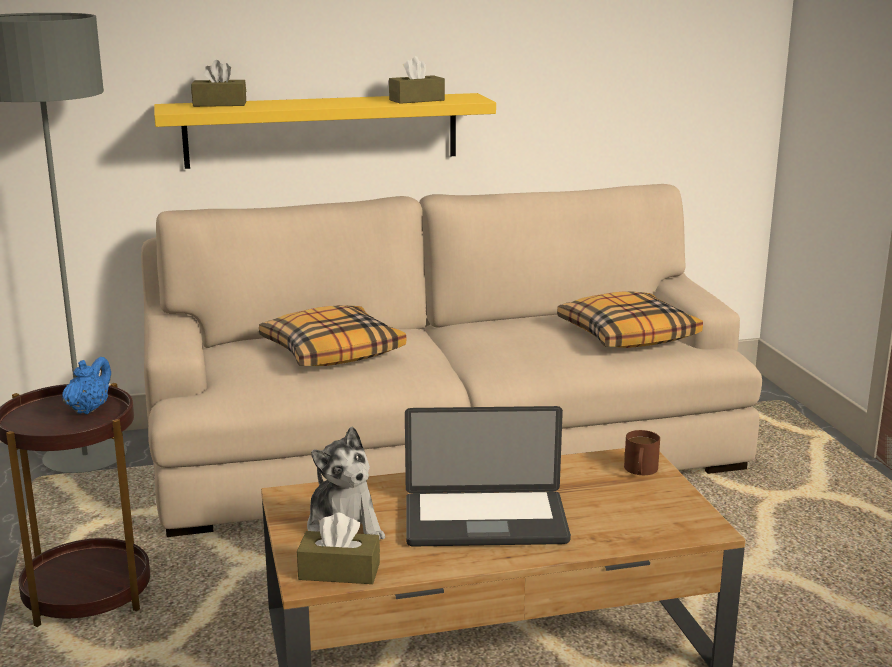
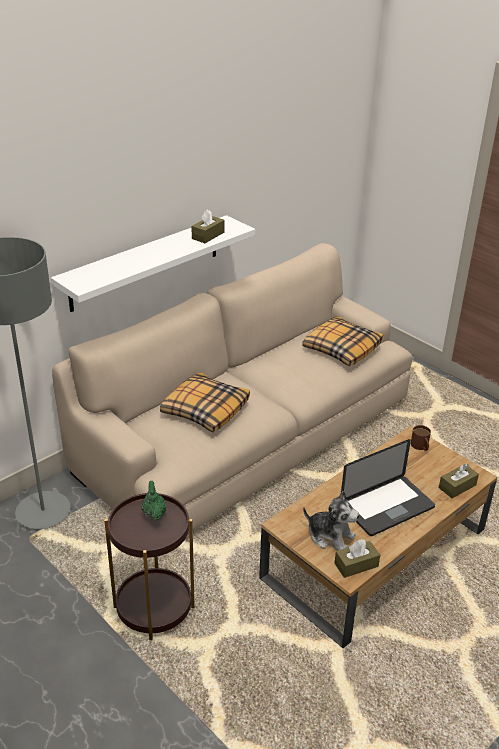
camera: 30 degrees left, 15 degrees up
blue teapot [62,357,111,414] -> green teapot [141,481,167,520]
yellow shelf [154,93,496,169] -> white shelf [51,215,255,312]
brown tissue box [191,60,246,107] -> brown tissue box moved to [439,464,479,498]

